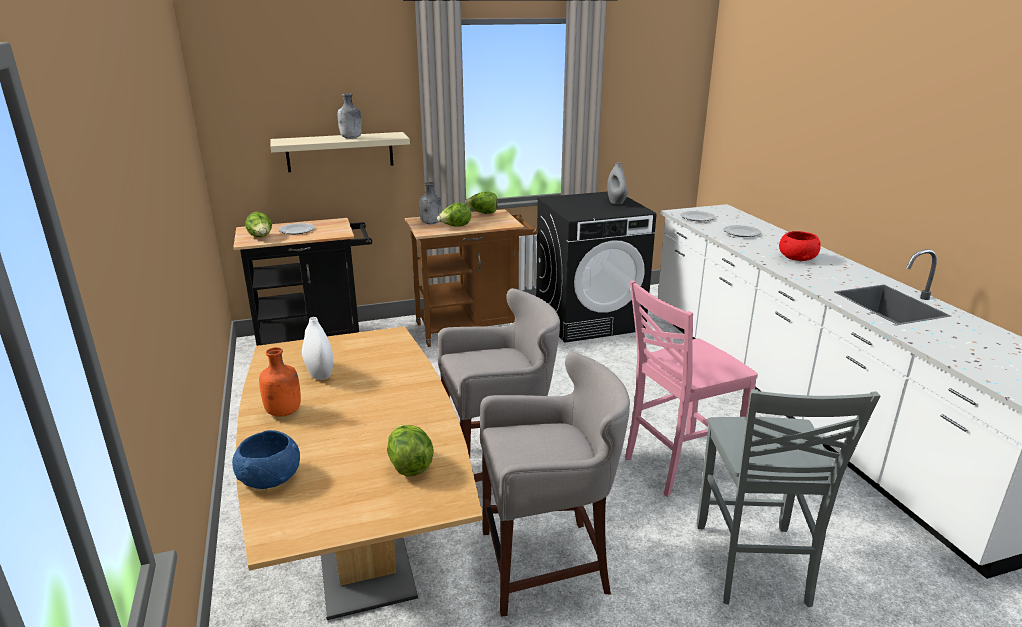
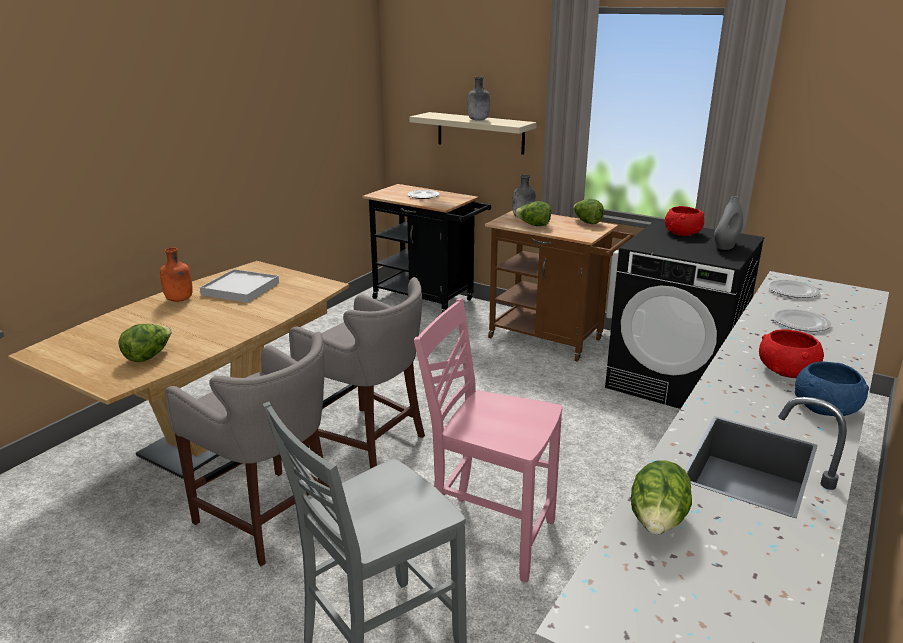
camera: 50 degrees right, 0 degrees up
blue bowl [232,430,300,489] -> blue bowl moved to [795,362,869,416]
lettuce [245,212,272,237] -> lettuce moved to [631,461,692,534]
white vase [302,317,333,380] -> white tray [200,269,279,303]
none -> red bowl [665,206,704,236]

